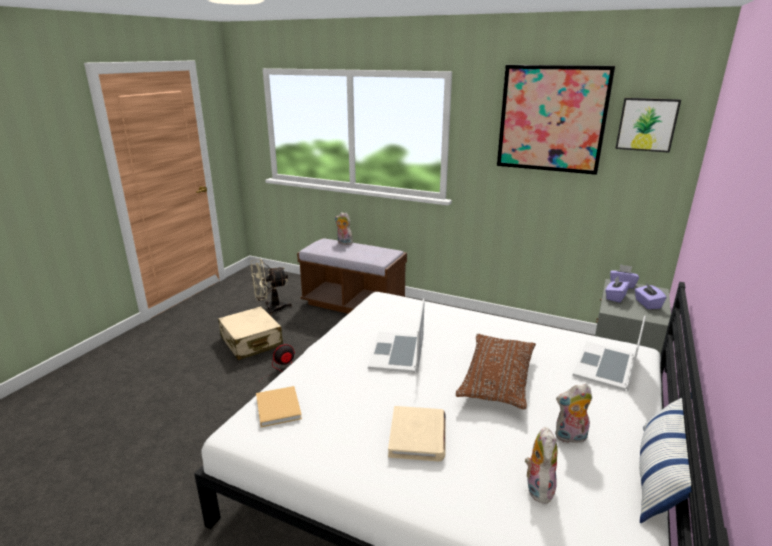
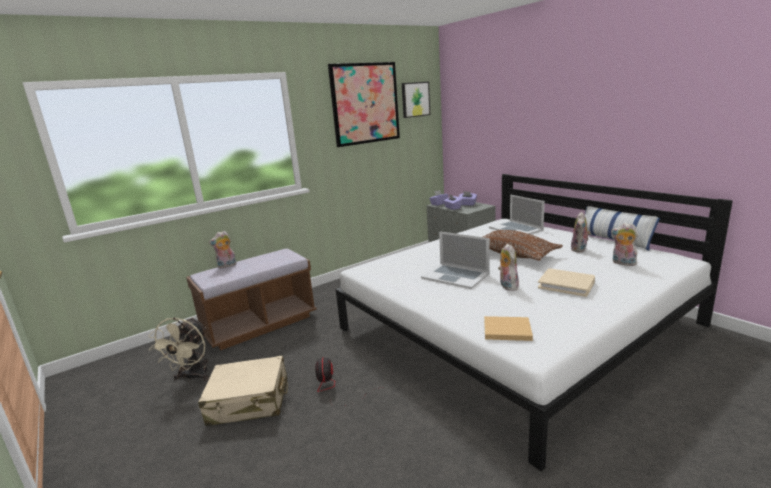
camera: 60 degrees left, 5 degrees down
none -> plush toy [498,243,519,291]

